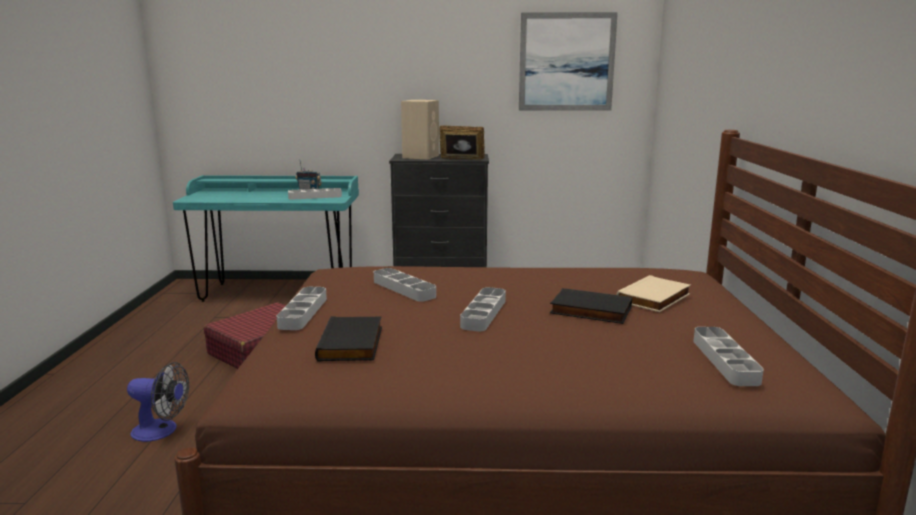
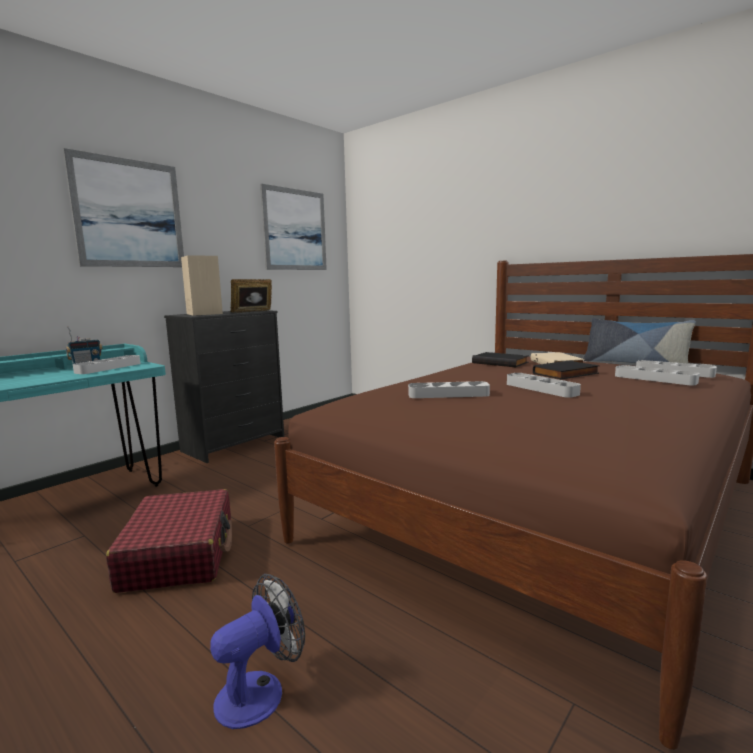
camera: 50 degrees left, 5 degrees down
grey tray [277,287,327,330] -> grey tray moved to [615,365,700,385]
black book [315,316,382,361] -> black book moved to [472,352,529,367]
none -> picture [63,148,184,267]
none -> pillow [583,318,696,363]

